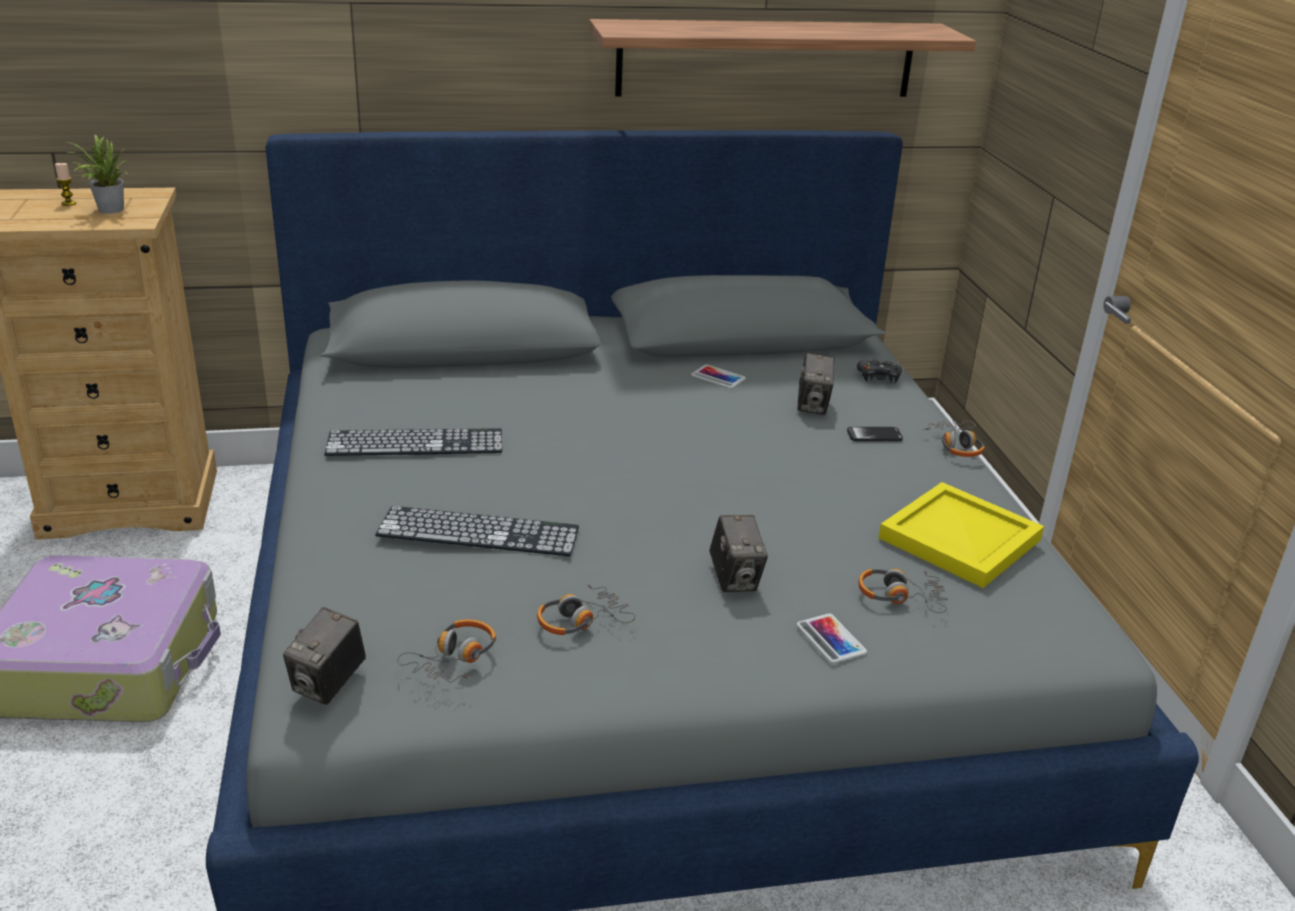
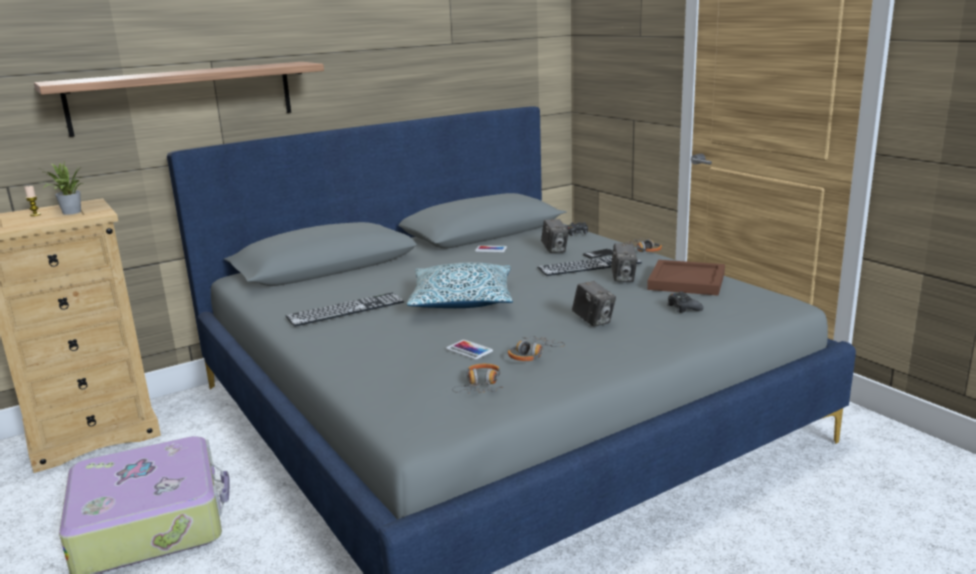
camera: 20 degrees left, 10 degrees down
camera [283,607,366,705] -> camera moved to [611,243,637,282]
keyboard [375,506,579,556] -> keyboard moved to [537,257,642,276]
shelf [589,19,976,97] -> shelf moved to [34,62,324,137]
phone [797,614,867,664] -> phone moved to [446,340,493,360]
headphones [858,569,948,613] -> black game controller [667,291,704,313]
yellow tray [878,482,1044,588] -> brown tray [647,260,725,296]
none -> pillow [407,262,513,308]

